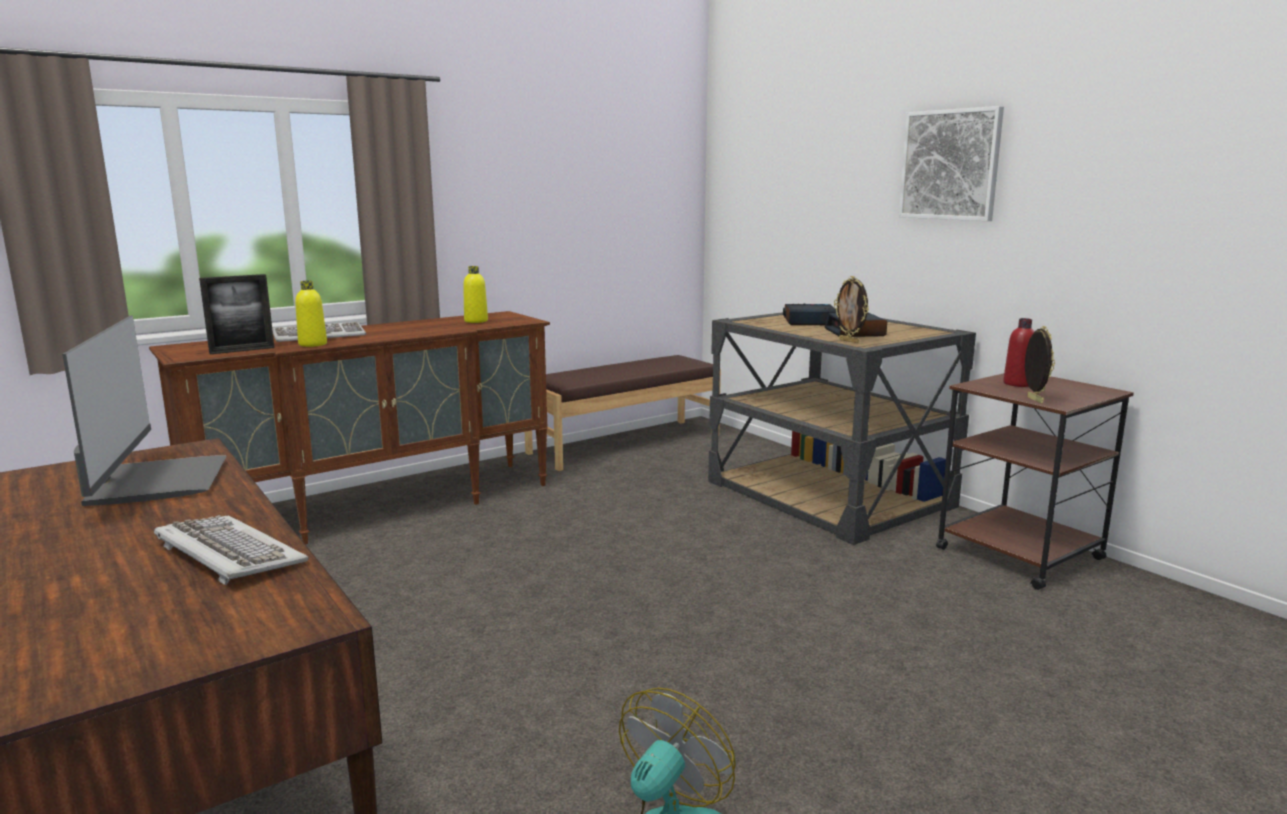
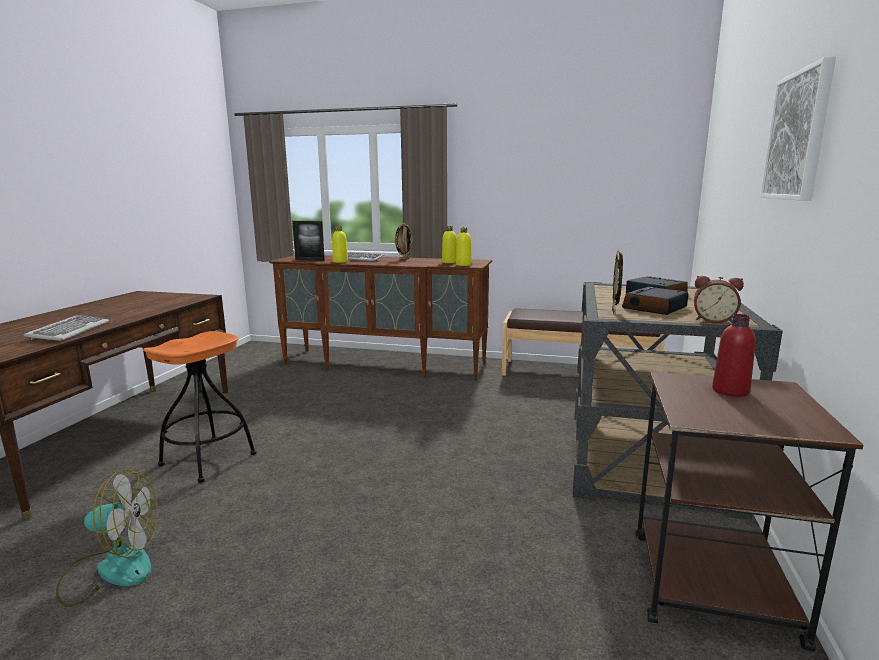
camera: 50 degrees right, 0 degrees up
monitor [62,316,227,506] -> none
picture frame [1025,326,1055,404] -> picture frame moved to [395,223,413,260]
none -> orange stool [142,331,256,483]
none -> yellow bottle [456,227,472,266]
none -> alarm clock [694,276,744,323]

